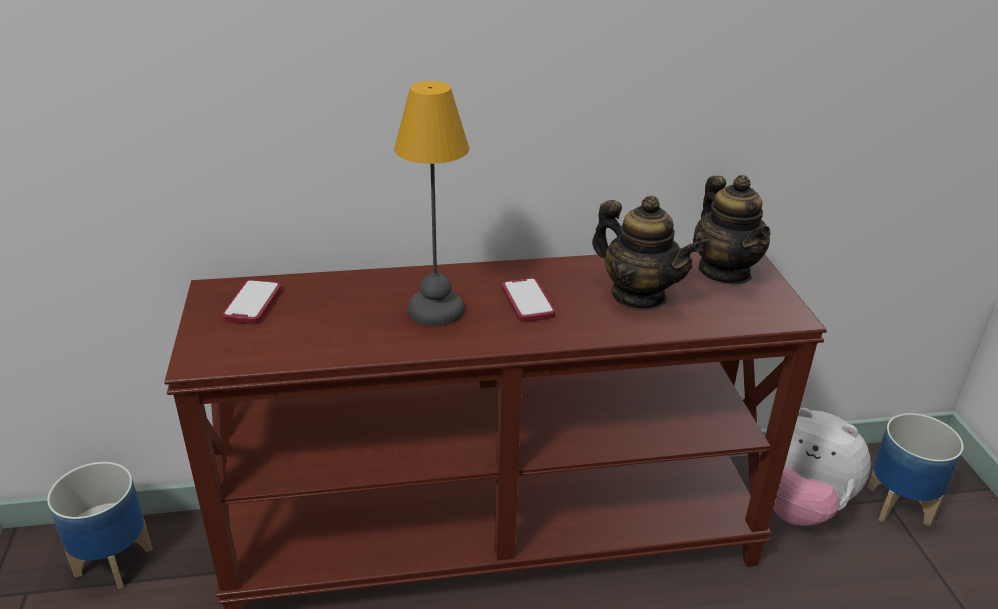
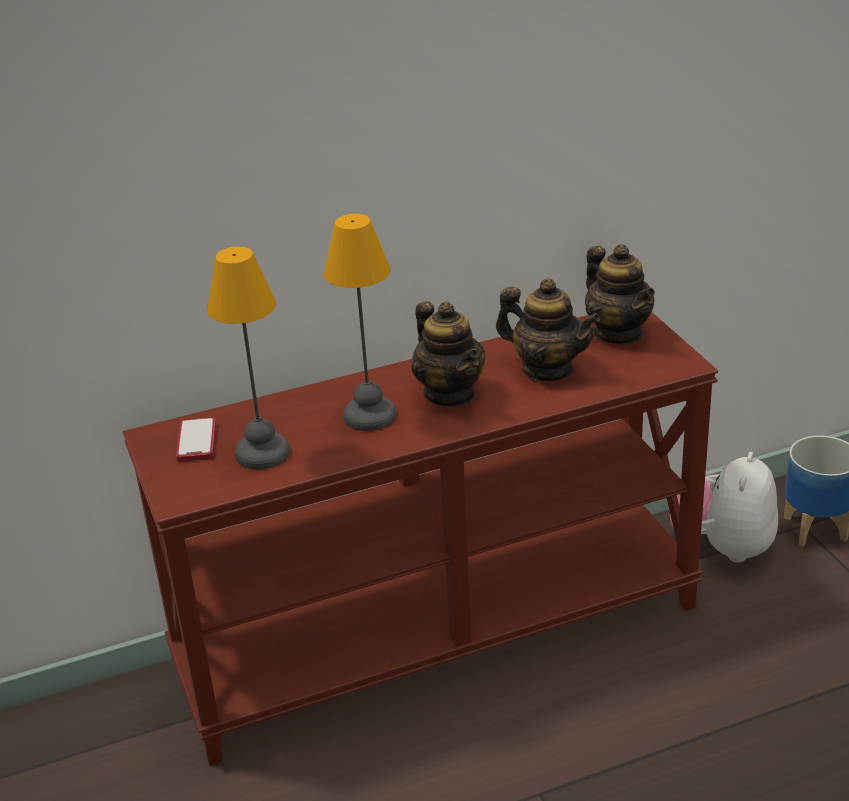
camera: 10 degrees left, 0 degrees up
planter [47,462,153,589] -> none
phone [502,278,555,322] -> teapot [411,301,485,406]
plush toy [773,408,871,526] -> plush toy turned 90 degrees clockwise [670,452,778,563]
none -> table lamp [207,246,290,469]

